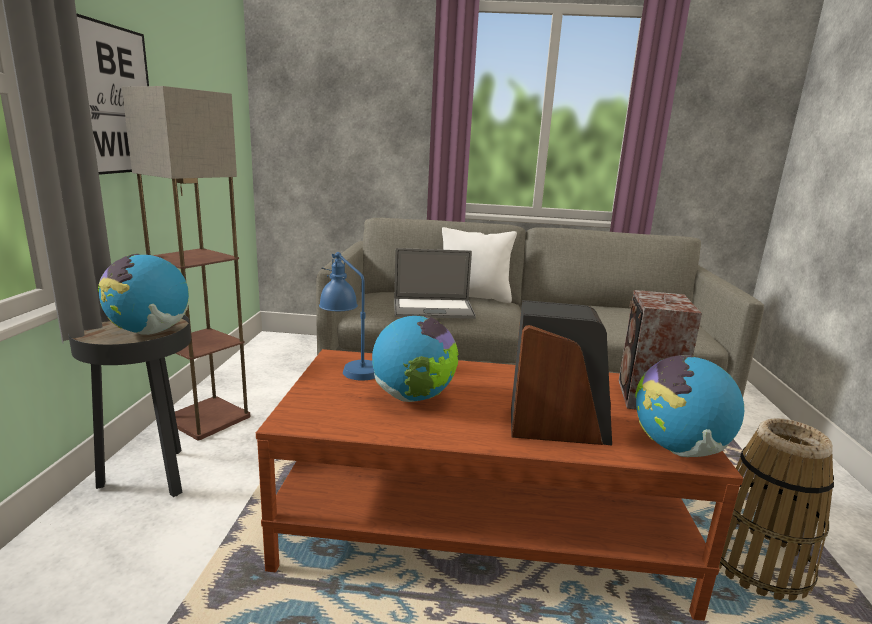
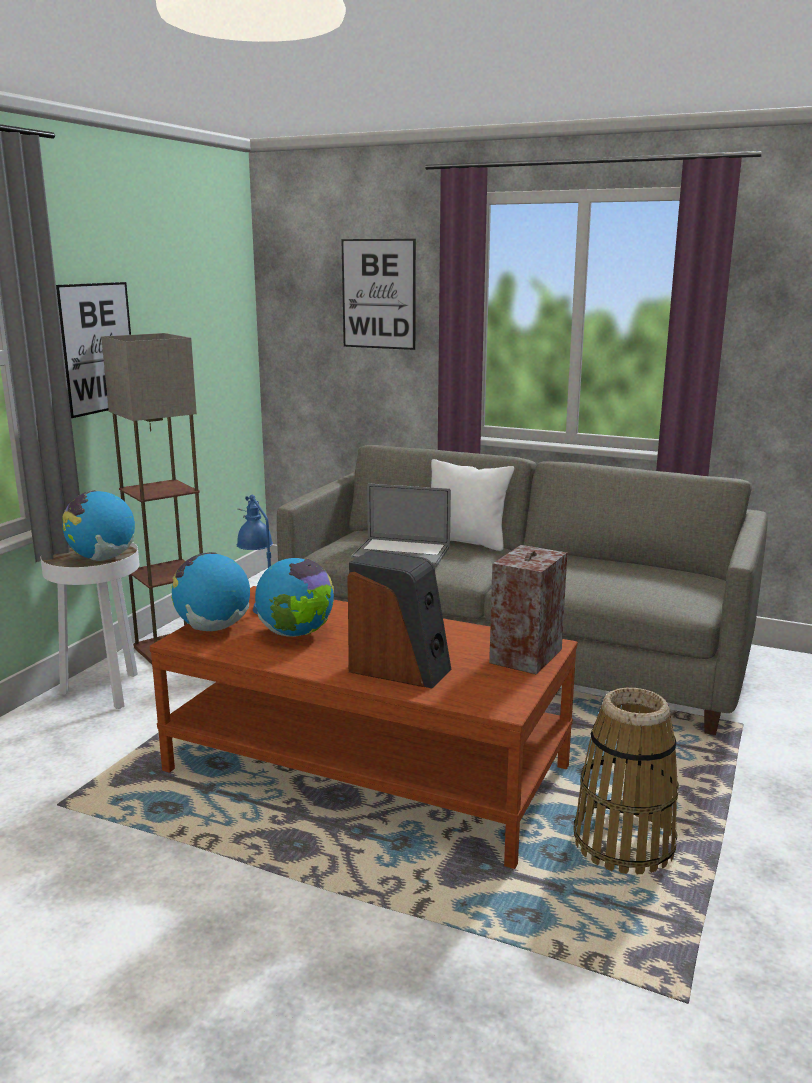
camera: 20 degrees right, 0 degrees up
black side table [68,315,191,497] -> white side table [40,542,140,709]
globe [635,355,744,457] -> globe moved to [171,552,250,631]
none -> picture [341,239,416,350]

